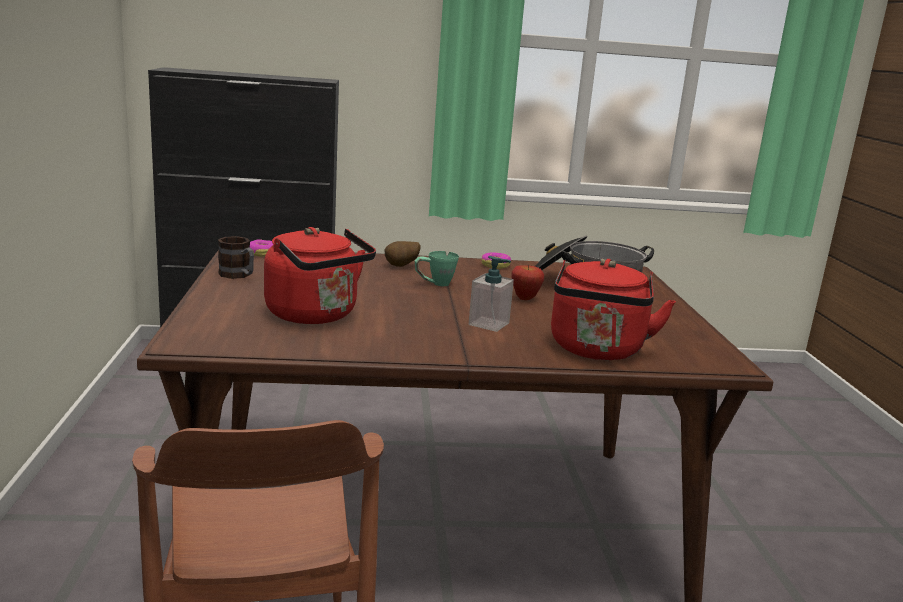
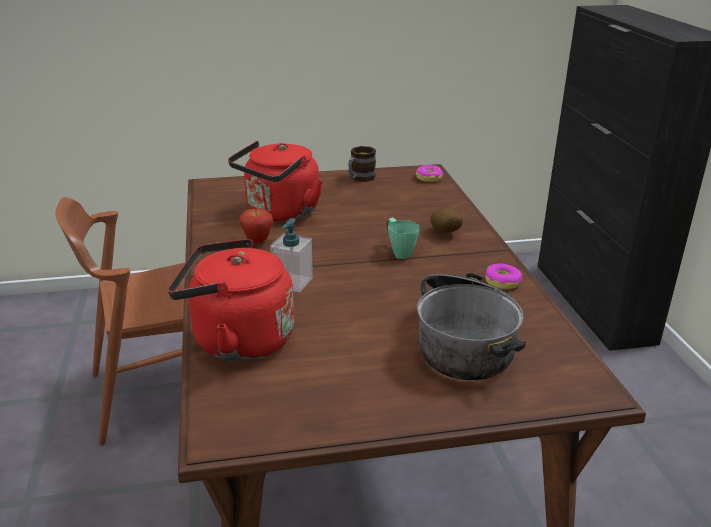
camera: 85 degrees right, 10 degrees up
apple [511,264,544,300] -> apple moved to [239,208,273,244]

